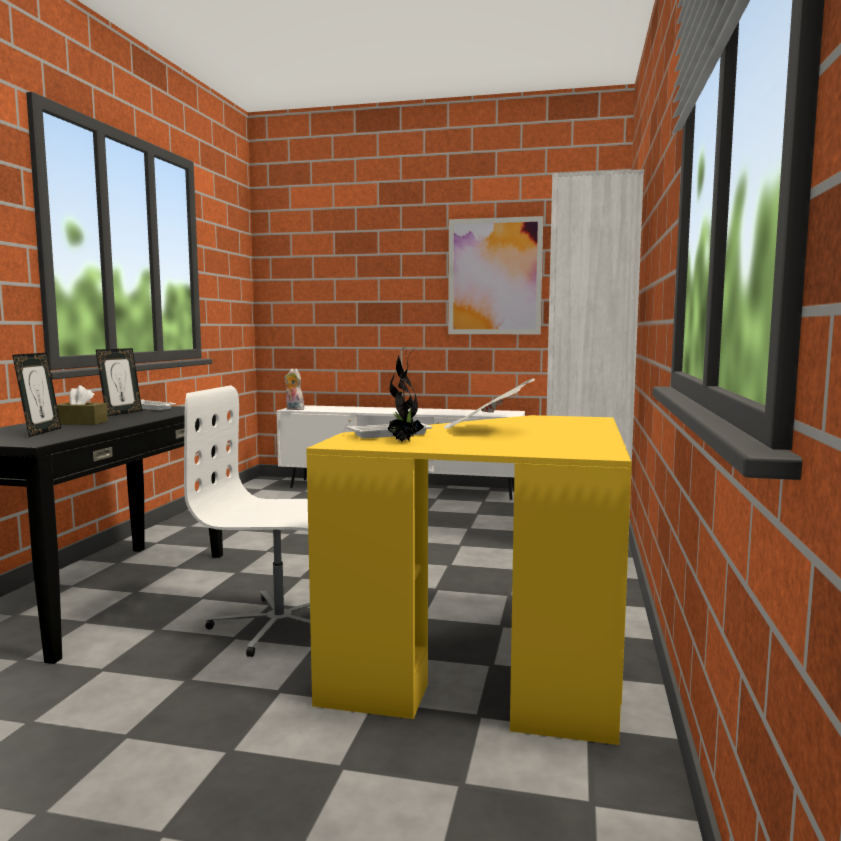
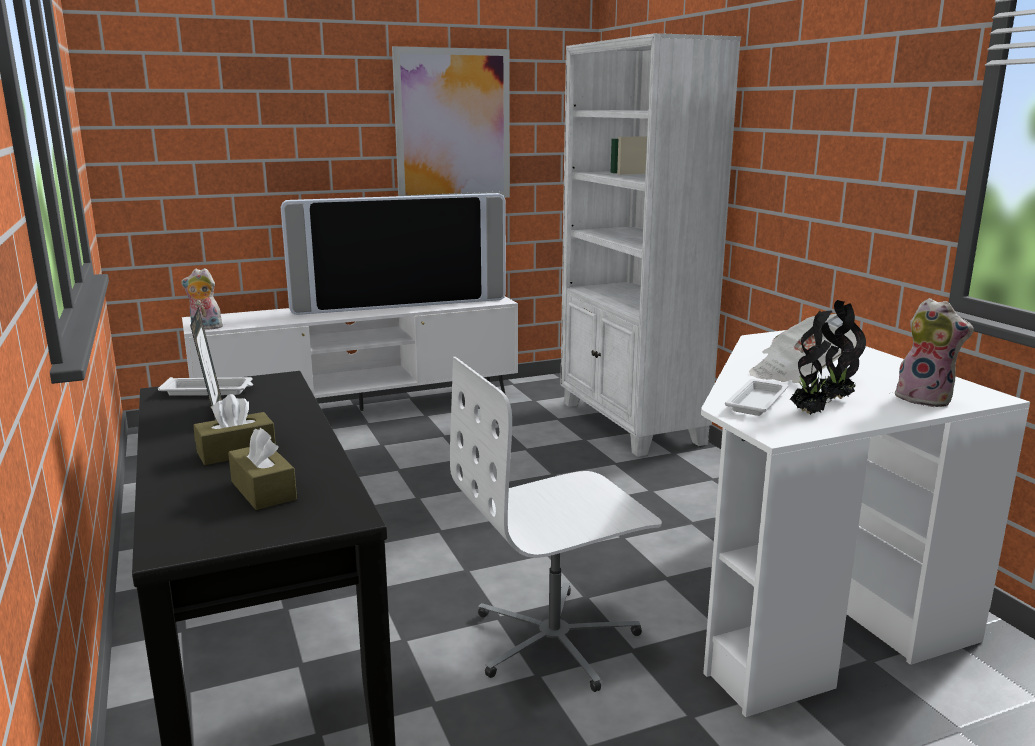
camera: 35 degrees left, 10 degrees up
picture frame [12,353,61,437] -> brown tissue box [228,428,297,510]
yellow desk [306,415,632,745] -> white desk [701,330,1030,717]
none -> television [281,193,506,315]
none -> potted plant [820,300,866,400]
none -> plush toy [895,298,974,407]

